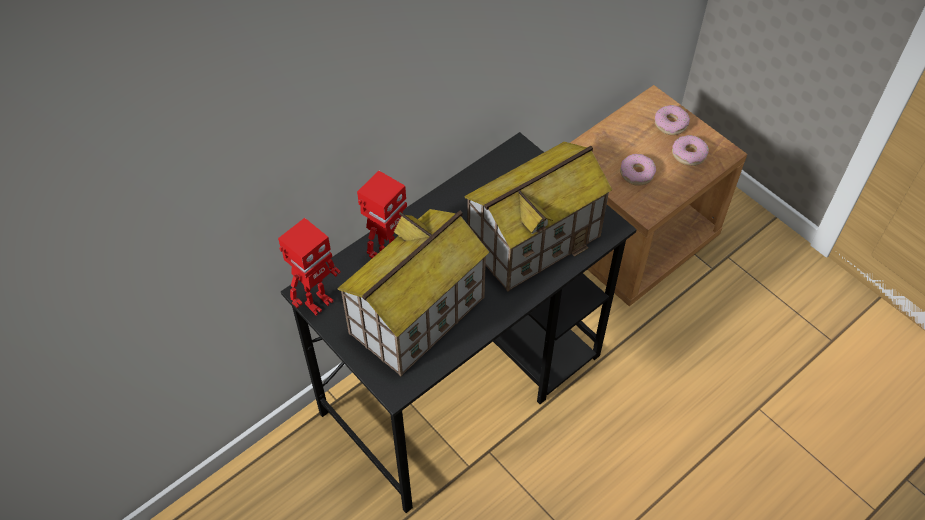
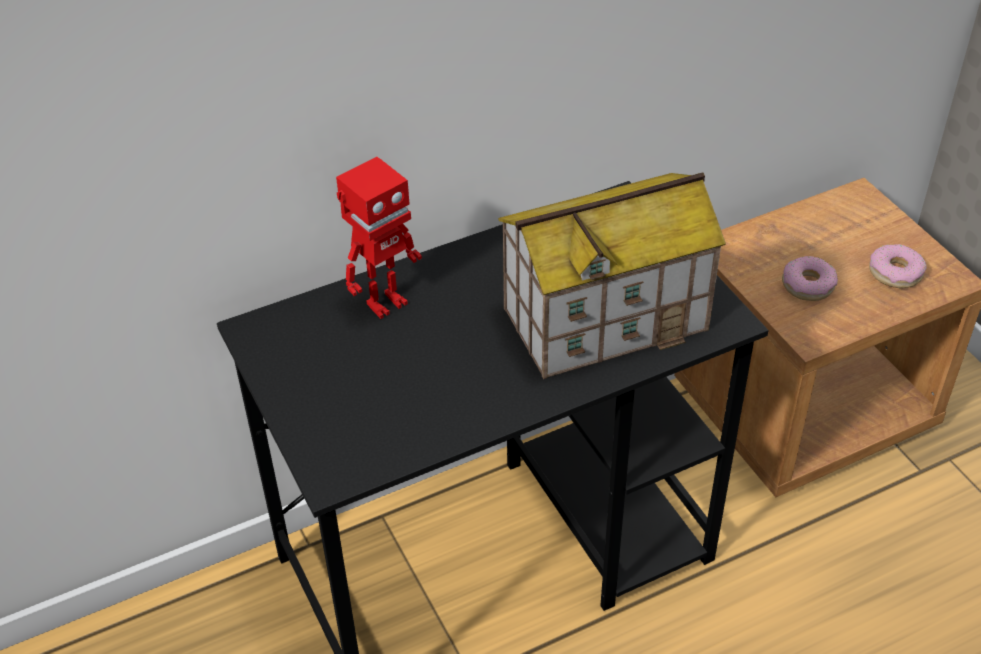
camera: 15 degrees right, 10 degrees down
toy robot [278,218,341,316] -> none
toy house [337,209,489,376] -> none
donut [655,105,690,135] -> none

